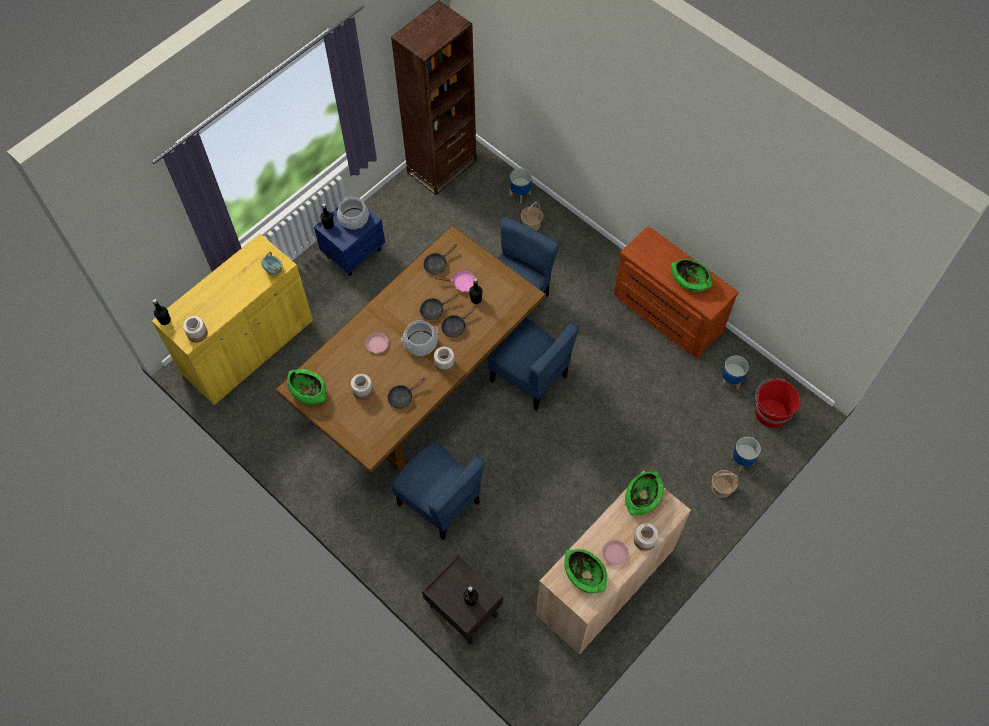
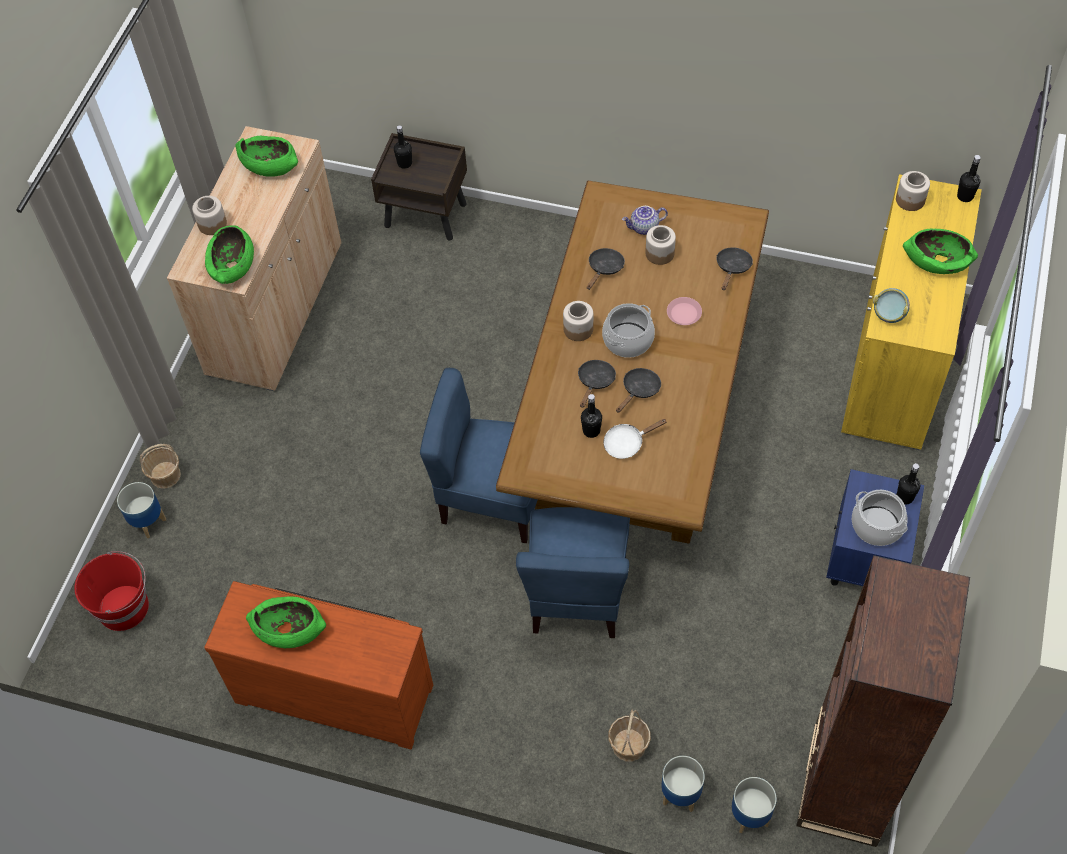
camera: 155 degrees right, 5 degrees down
green bowl [287,369,326,405] -> green bowl moved to [903,229,978,274]
blue chair [391,441,485,540] -> none
black frying pan [423,244,457,275] -> black frying pan moved to [716,247,753,290]
pink frying pan [434,271,475,292] -> white frying pan [603,419,667,459]
pink plate [602,540,629,566] -> none
planter [721,355,749,389] -> planter moved to [732,777,777,834]
none -> teapot [622,206,668,235]

